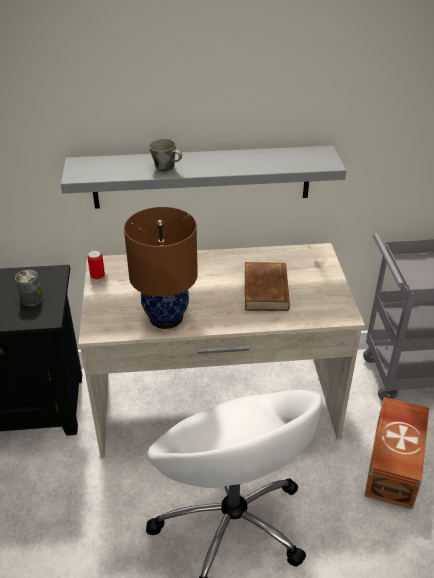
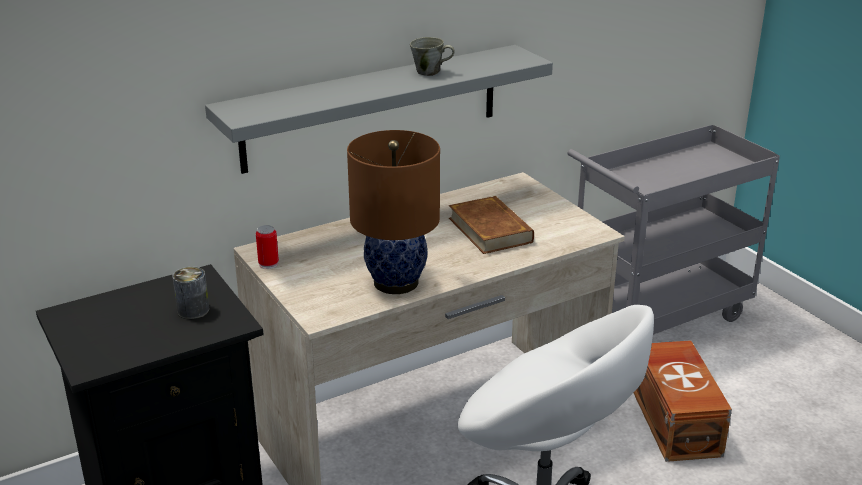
camera: 25 degrees left, 10 degrees down
grey mug [149,139,182,172] -> grey mug moved to [410,37,455,76]

